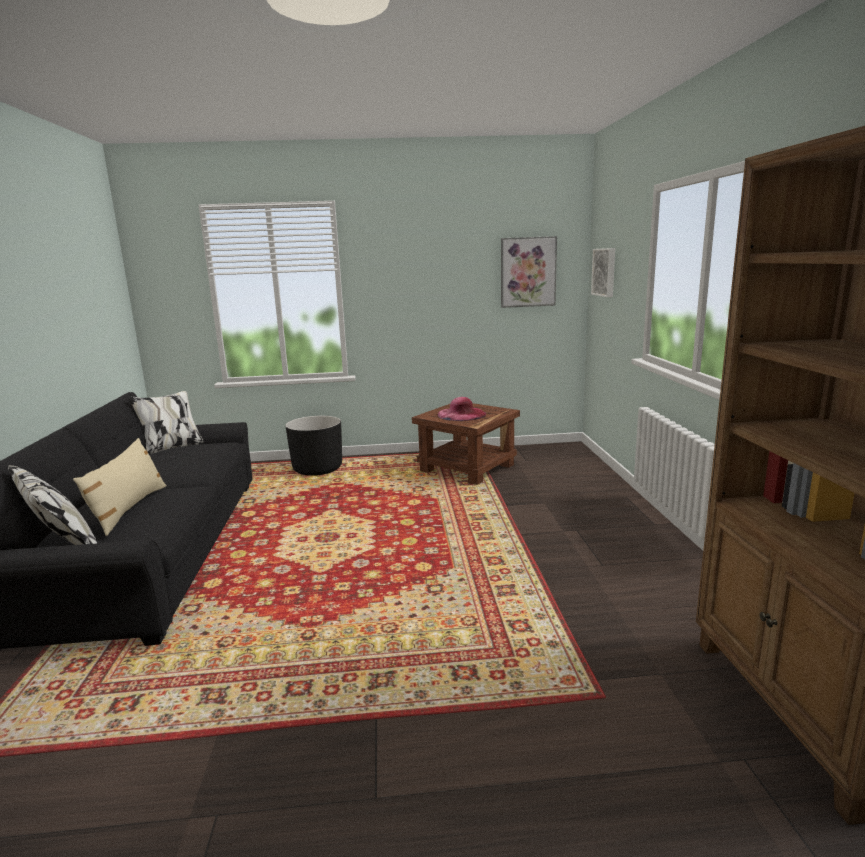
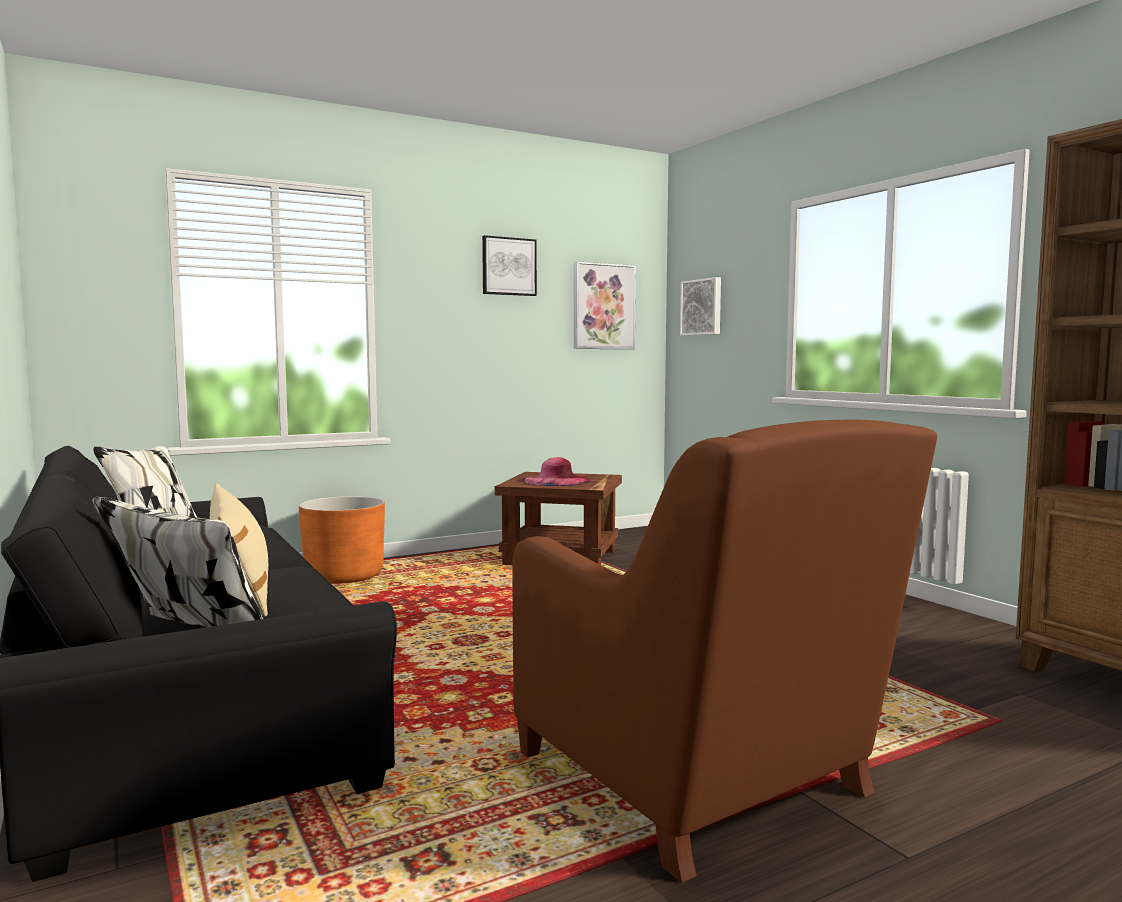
camera: 25 degrees left, 10 degrees down
black planter [285,416,342,476] -> orange planter [299,496,385,584]
none -> picture [482,235,537,296]
none -> brown armchair [512,419,937,883]

